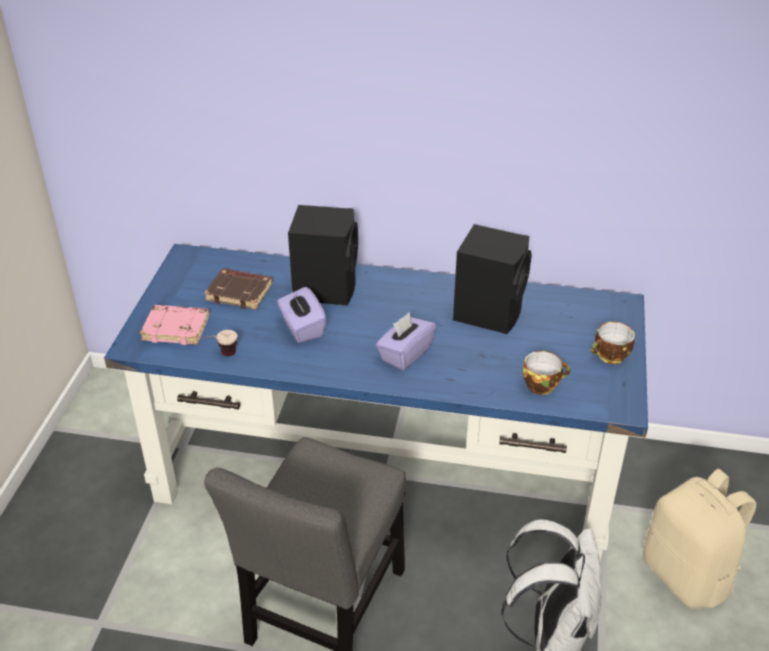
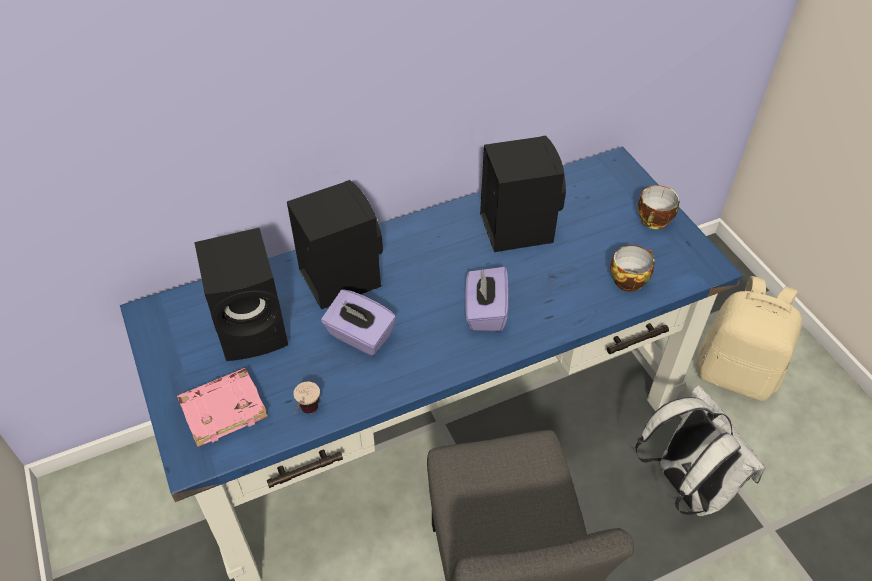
camera: 35 degrees left, 10 degrees up
brown book [204,268,273,310] -> black speaker [194,228,288,361]

